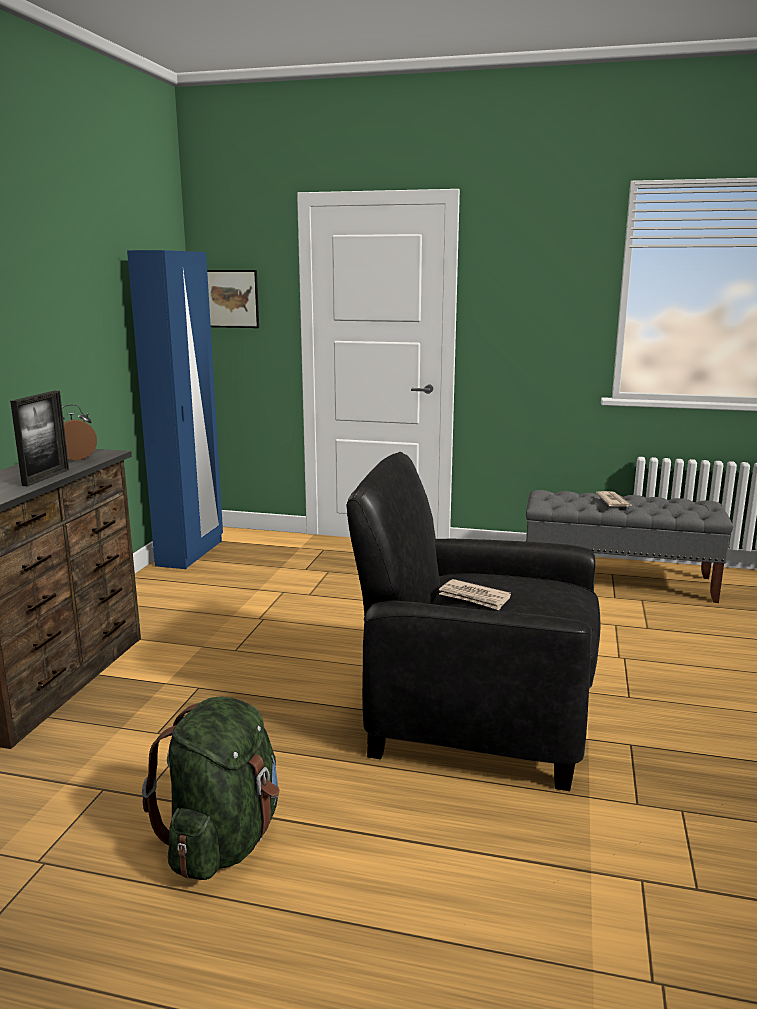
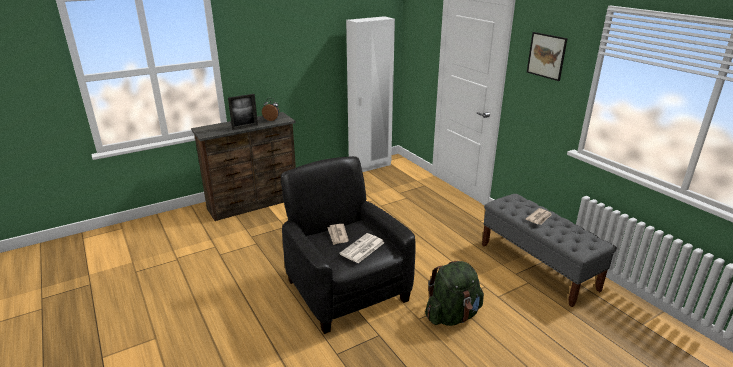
camera: 45 degrees right, 10 degrees up
blue wardrobe [127,250,223,569] -> white wardrobe [346,16,395,172]
green backpack [142,697,280,880] -> green backpack moved to [425,261,484,326]
picture [207,270,259,328] -> picture moved to [527,32,568,81]
none -> newspaper [339,233,385,263]

